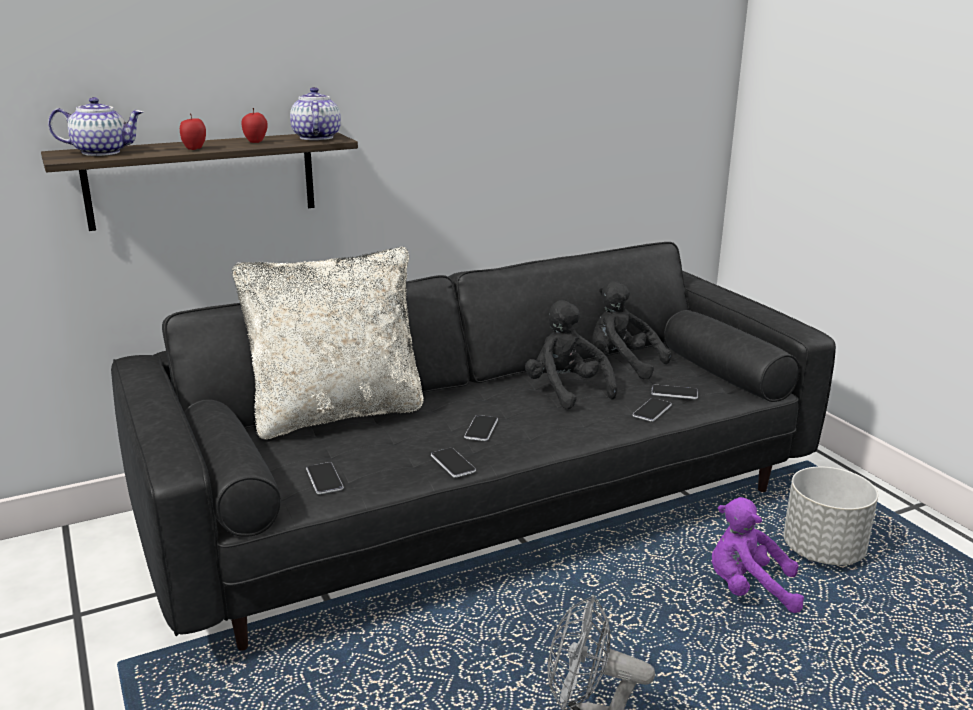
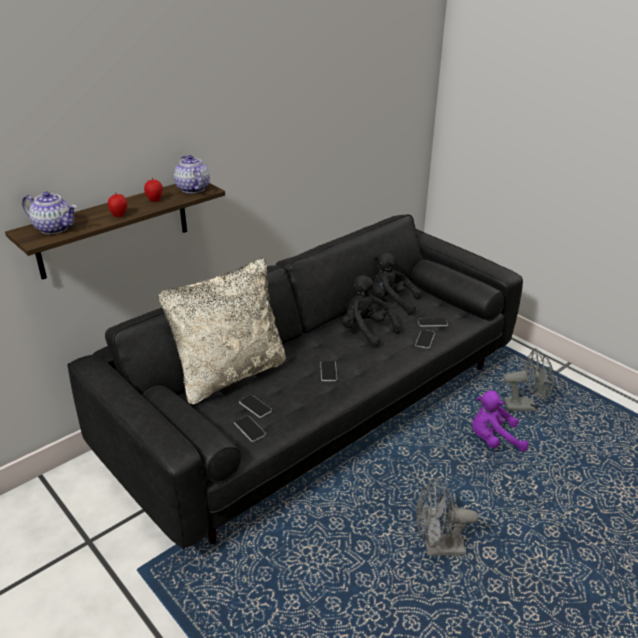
camera: 15 degrees left, 10 degrees up
teapot [48,97,143,156] -> teapot turned 45 degrees clockwise [22,191,77,234]
phone [431,448,476,478] -> phone moved to [239,395,272,418]
grey planter [783,466,878,565] -> grey fan [503,348,554,411]

